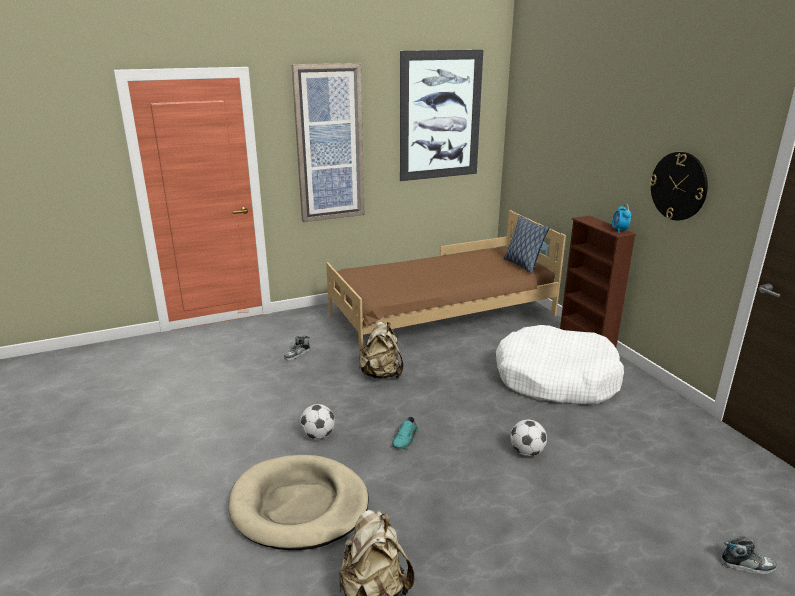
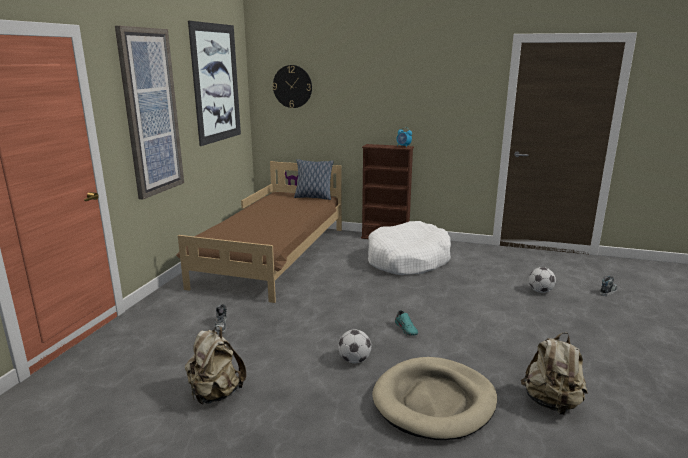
camera: 50 degrees left, 5 degrees down
beige backpack [359,322,404,379] -> beige backpack moved to [185,326,246,404]
football [510,419,547,456] -> football moved to [529,267,556,293]
wall clock [650,152,708,221] -> wall clock moved to [273,65,312,108]

